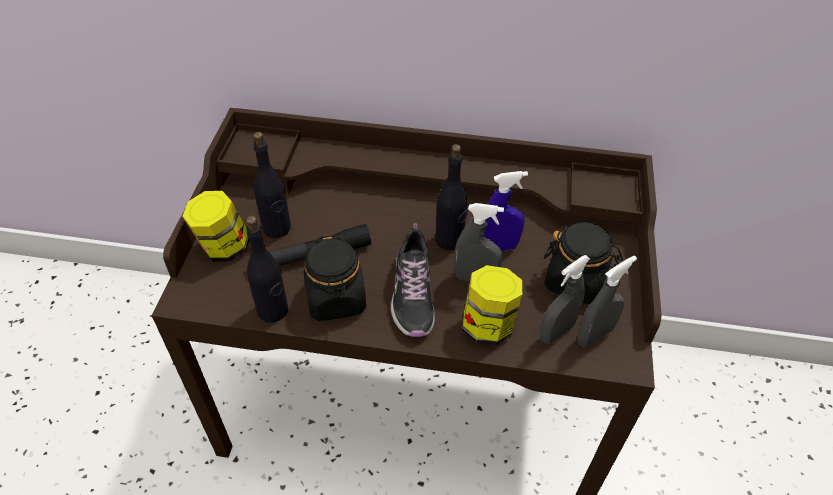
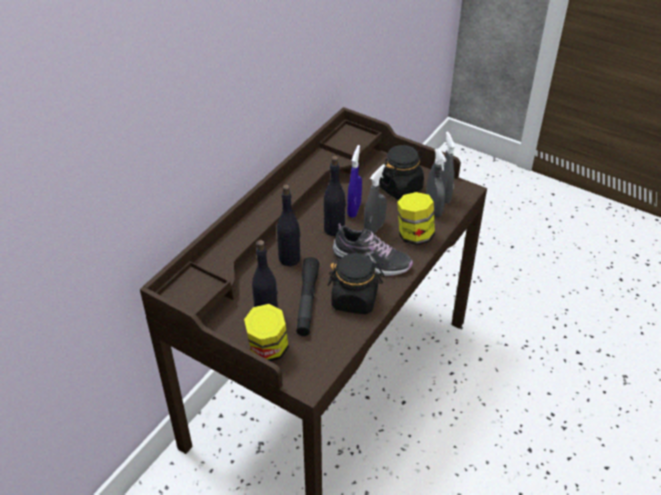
camera: 65 degrees left, 5 degrees down
black bottle [246,215,288,323] -> black bottle moved to [277,185,300,266]

